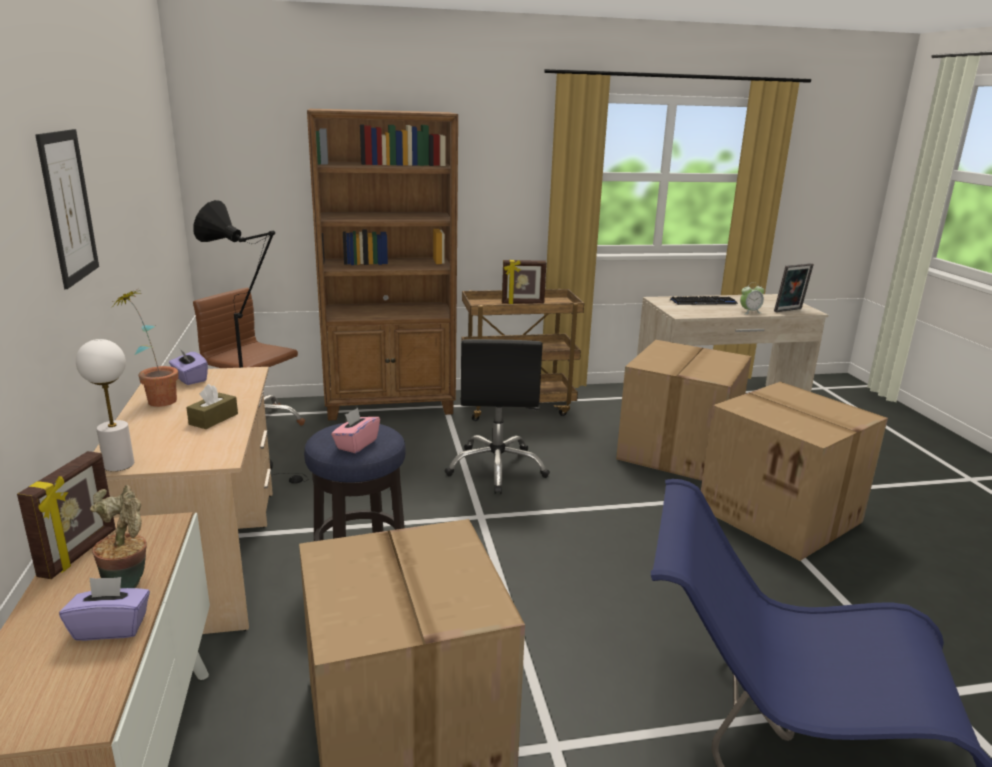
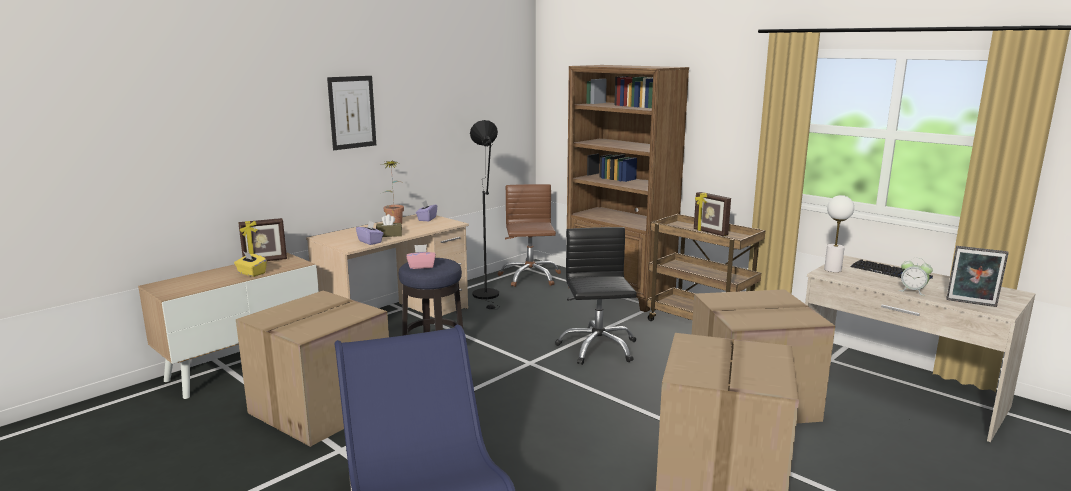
camera: 55 degrees right, 5 degrees down
purple tissue box [59,577,150,641] -> purple tissue box moved to [356,221,384,245]
white table lamp [76,339,134,471] -> white table lamp moved to [824,195,854,272]
potted plant [90,485,147,588] -> yellow tissue box [234,252,267,277]
black office chair [445,339,550,494] -> black office chair turned 120 degrees clockwise [555,227,637,365]

